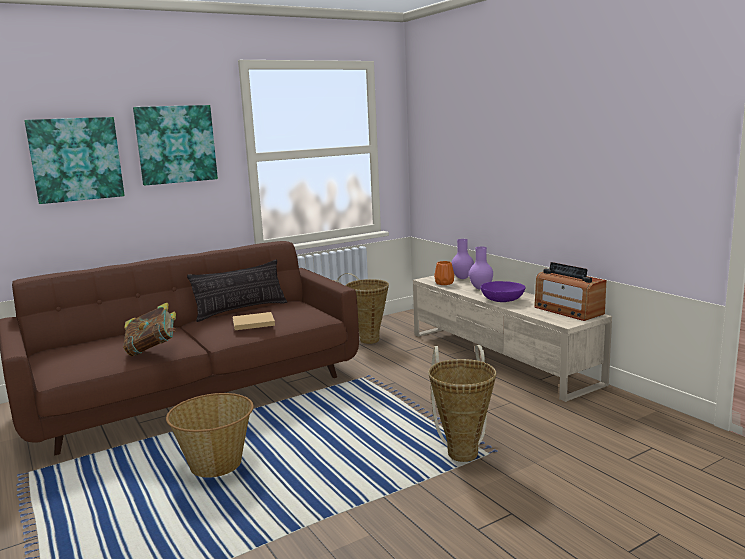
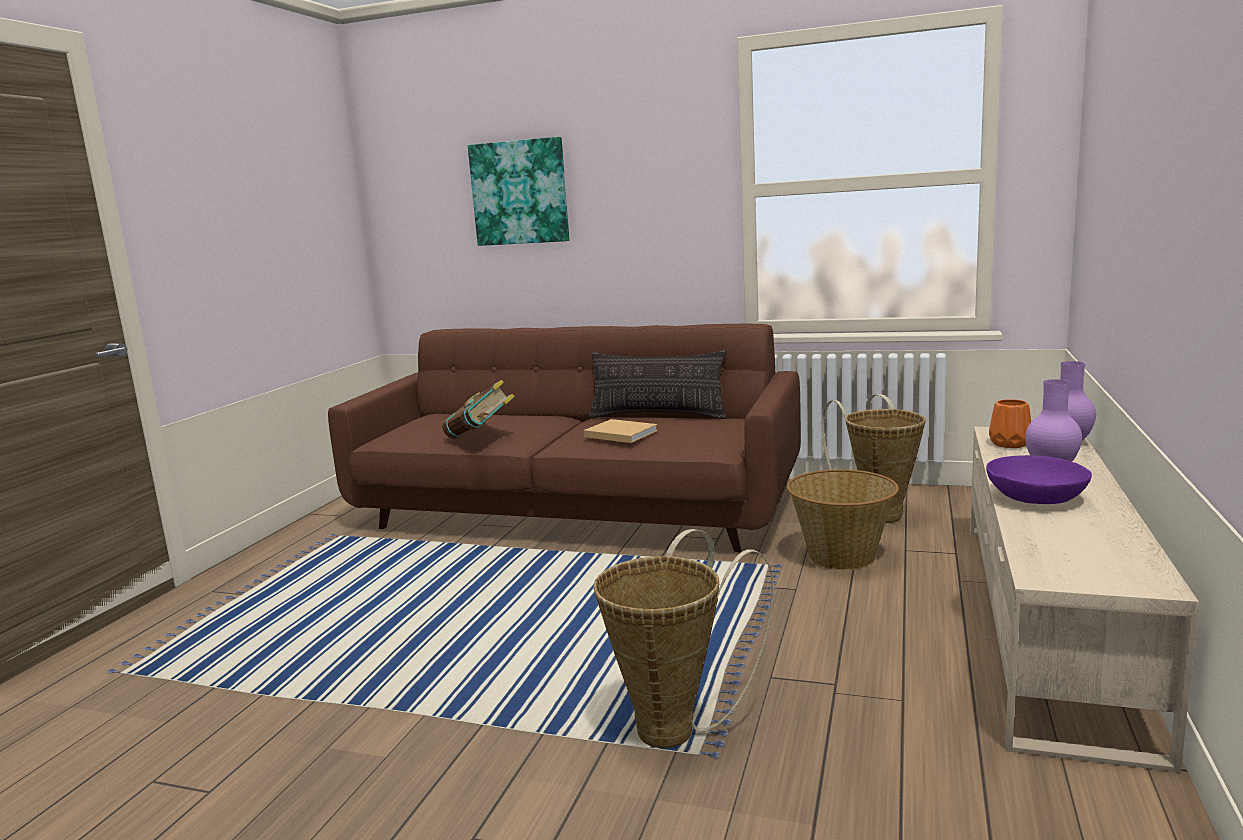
camera: 50 degrees right, 0 degrees up
picture [133,105,218,185] -> none
basket [166,393,254,478] -> basket moved to [787,469,899,570]
radio [534,262,606,321] -> none

